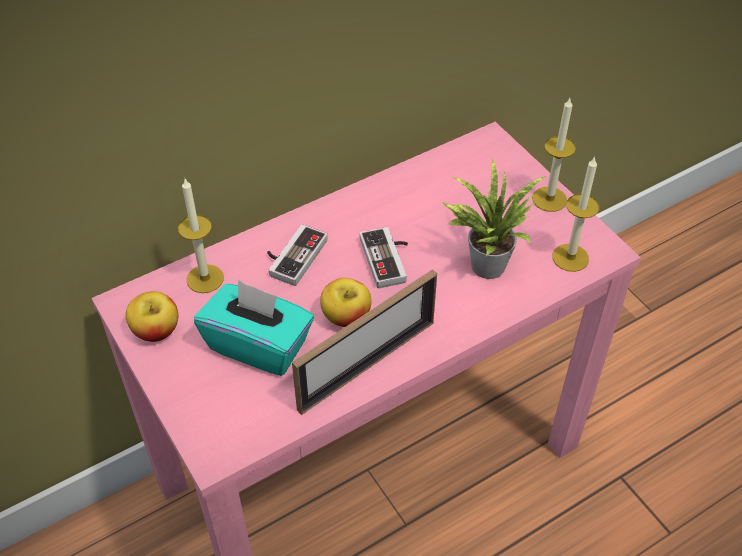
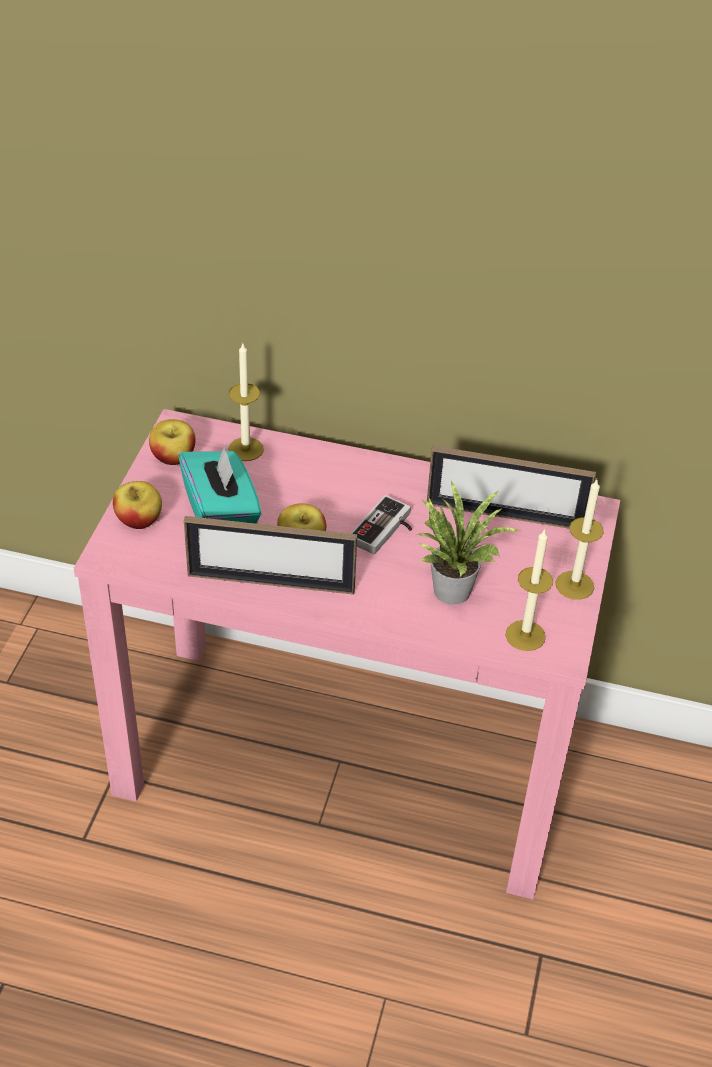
camera: 45 degrees right, 5 degrees down
game controller [267,224,328,286] -> none
none -> apple [113,481,162,529]
none -> picture frame [427,446,596,529]

